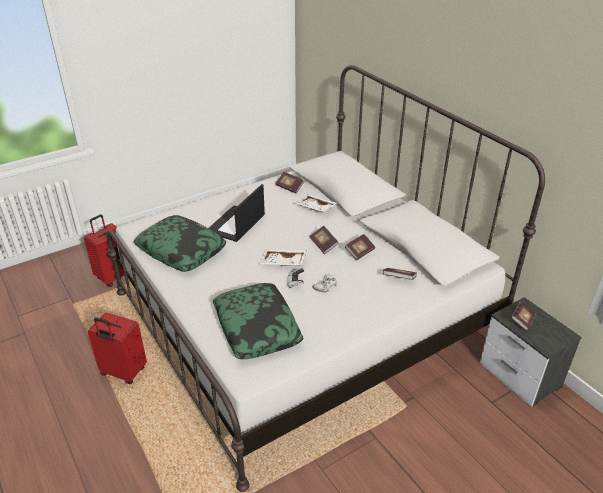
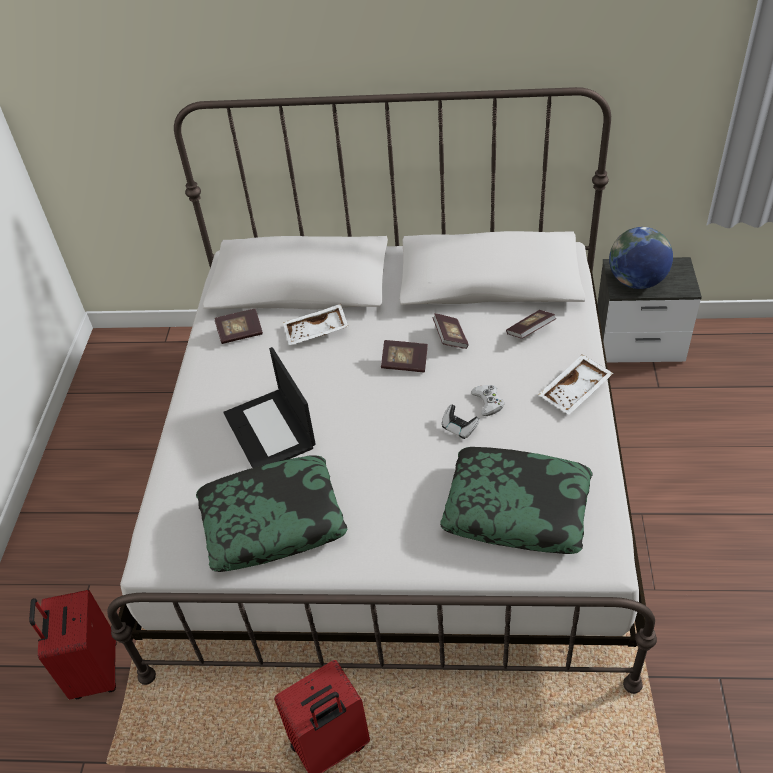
camera: 50 degrees left, 10 degrees up
white tray [259,249,307,266] -> white tray moved to [538,354,613,415]
book [511,300,537,331] -> globe [609,227,673,289]

